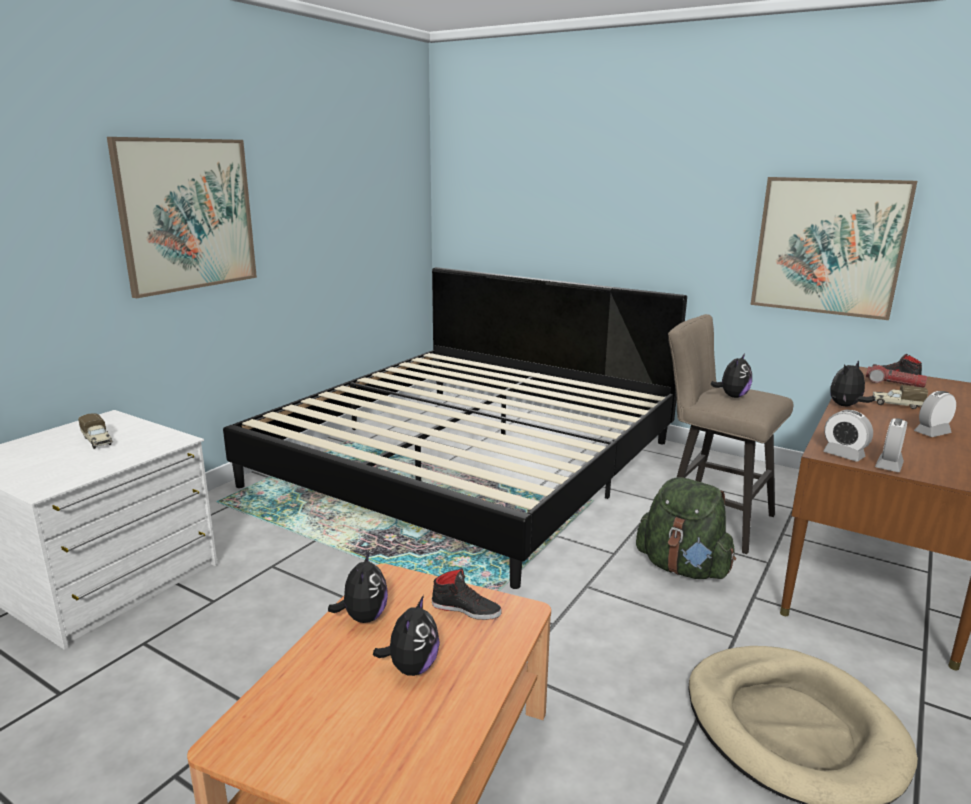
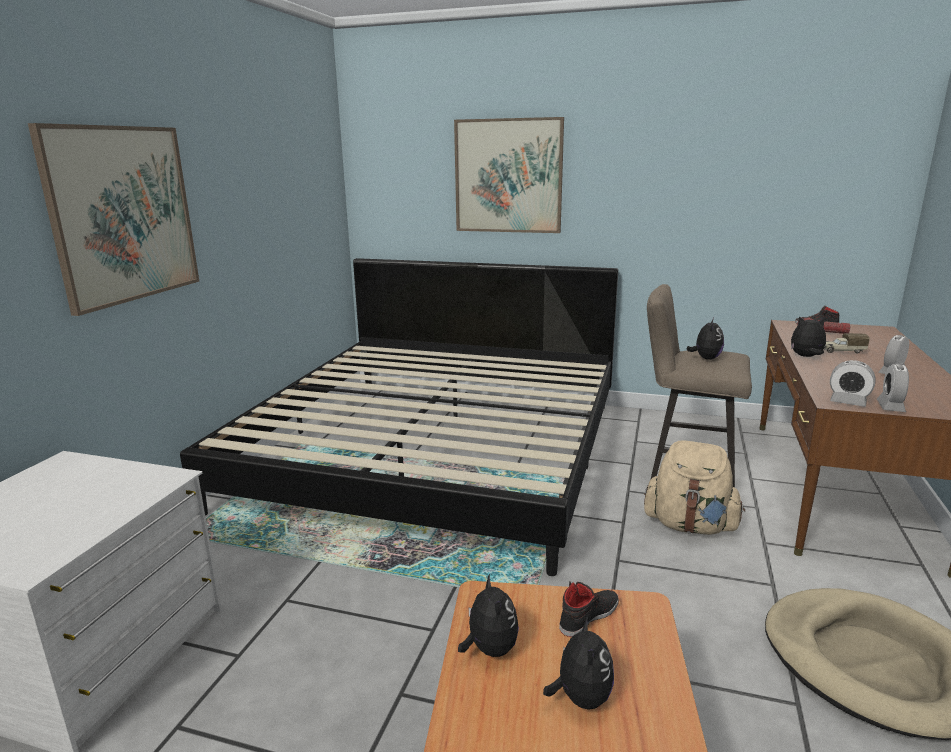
camera: 15 degrees left, 0 degrees up
toy truck [78,413,113,449] -> none
black shoe [432,568,502,620] -> black shoe turned 45 degrees counterclockwise [559,581,619,637]
green backpack [636,477,736,579] -> beige backpack [644,440,745,535]
picture [750,177,917,320] -> picture moved to [454,117,564,233]
plush toy [830,360,875,406] -> plush toy turned 60 degrees clockwise [791,316,826,357]

